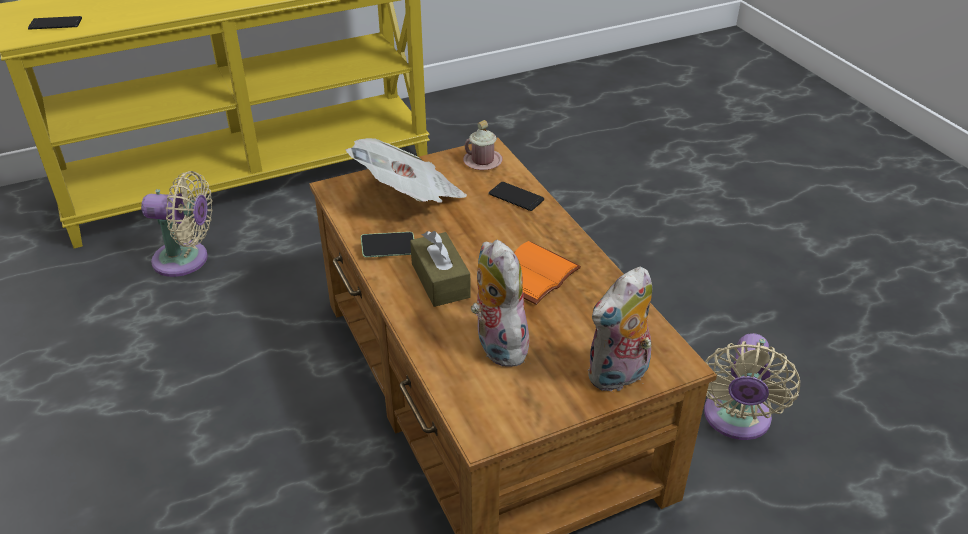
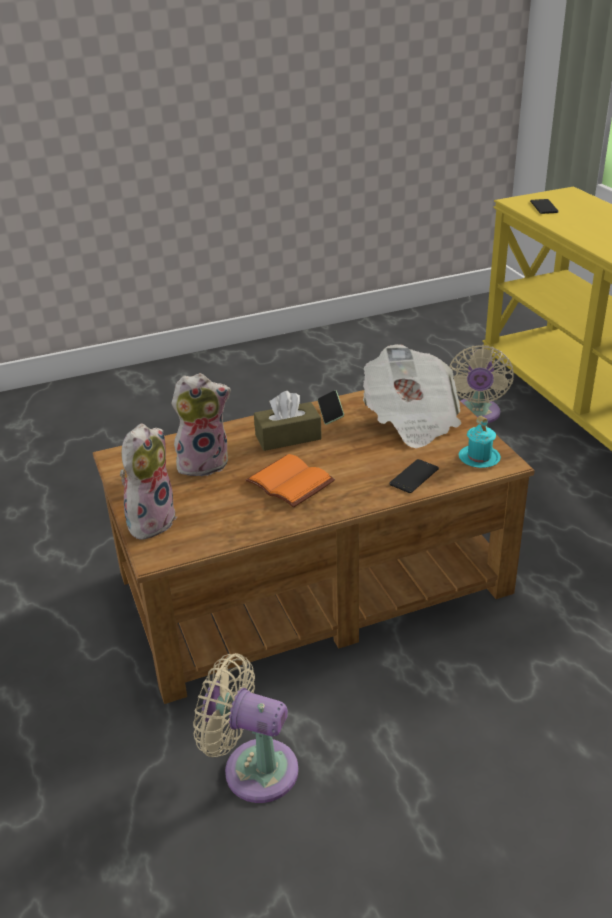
camera: 95 degrees right, 5 degrees down
pink mug [463,120,503,170] -> turquoise mug [458,416,501,468]
plush toy [588,267,652,391] -> plush toy turned 60 degrees clockwise [120,423,177,540]

